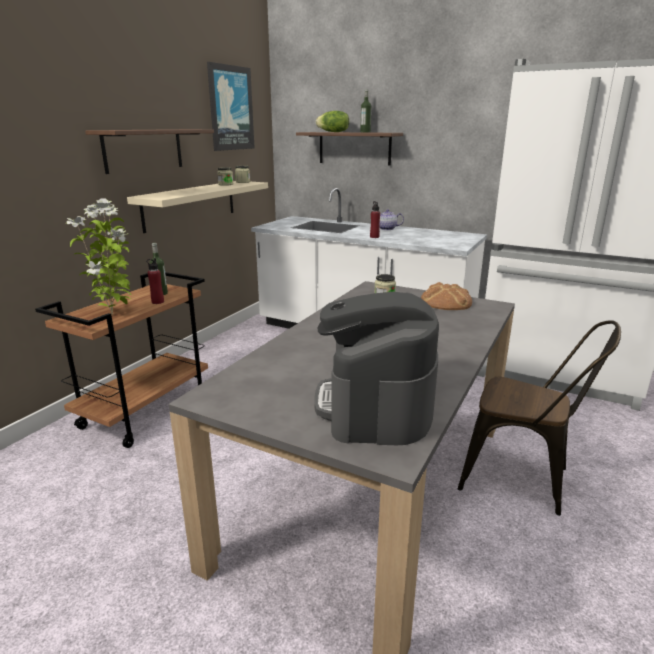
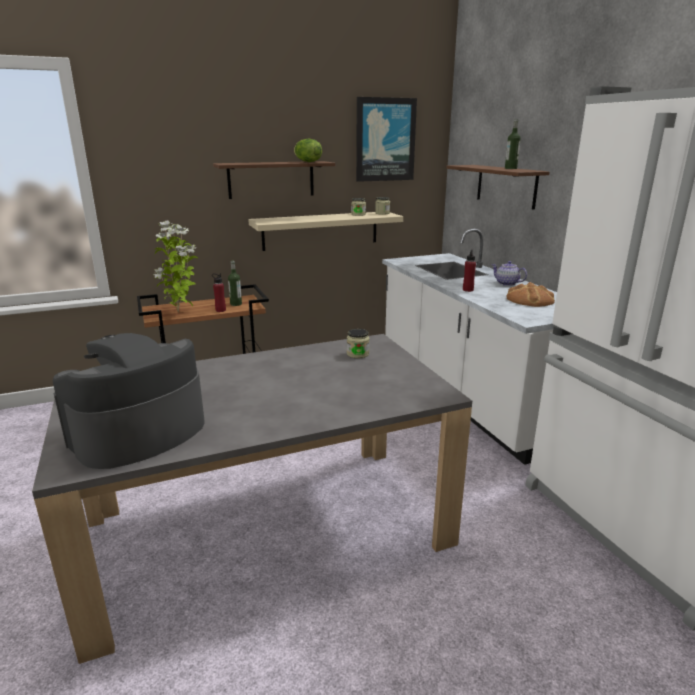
camera: 40 degrees right, 0 degrees up
lettuce [316,111,349,132] -> lettuce moved to [294,139,322,162]
bread [421,282,472,310] -> bread moved to [506,282,555,307]
brown chair [457,320,621,516] -> none

